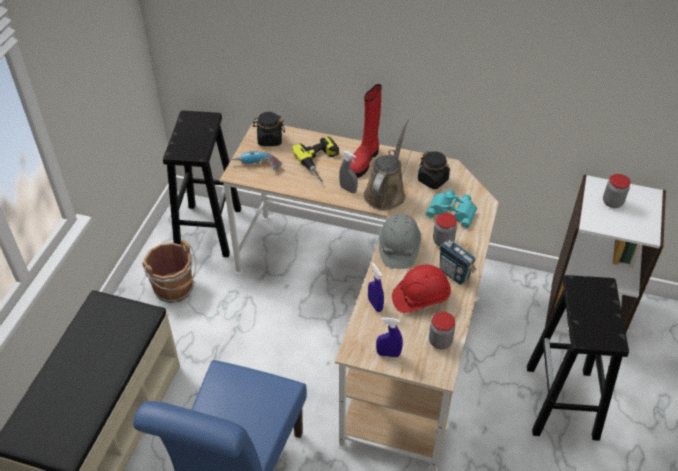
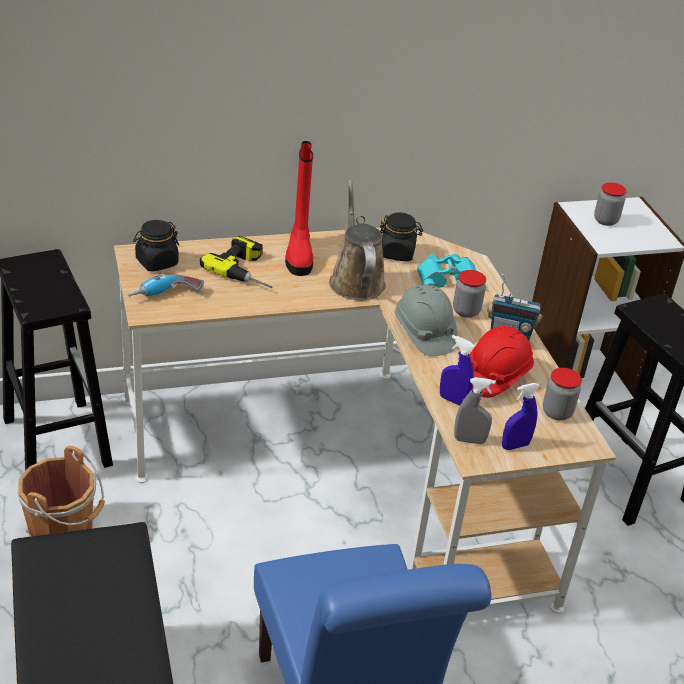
camera: 35 degrees left, 10 degrees down
grey spray bottle [339,151,358,193] -> grey spray bottle moved to [454,377,496,444]

